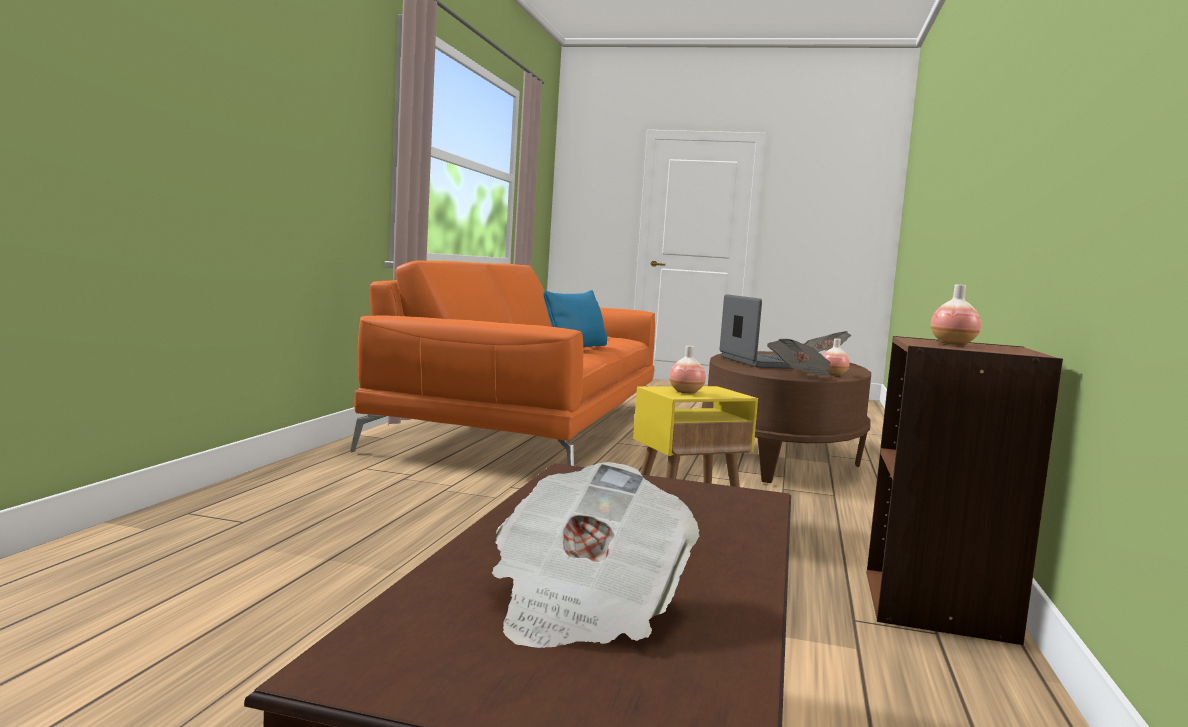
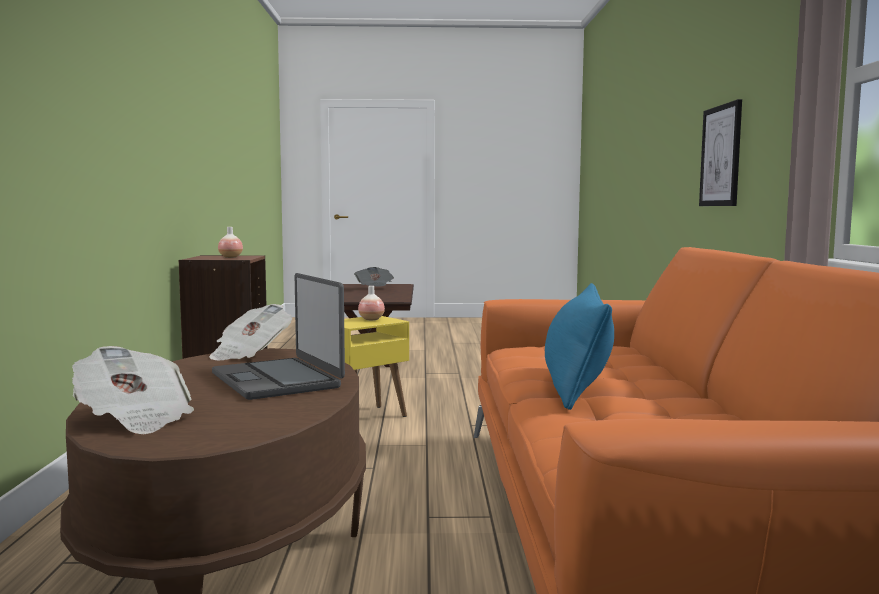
camera: 165 degrees right, 0 degrees up
vase [823,338,850,375] -> none
none -> picture [699,99,742,206]

